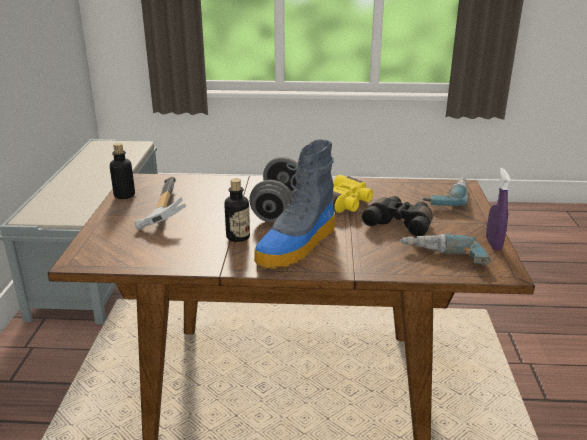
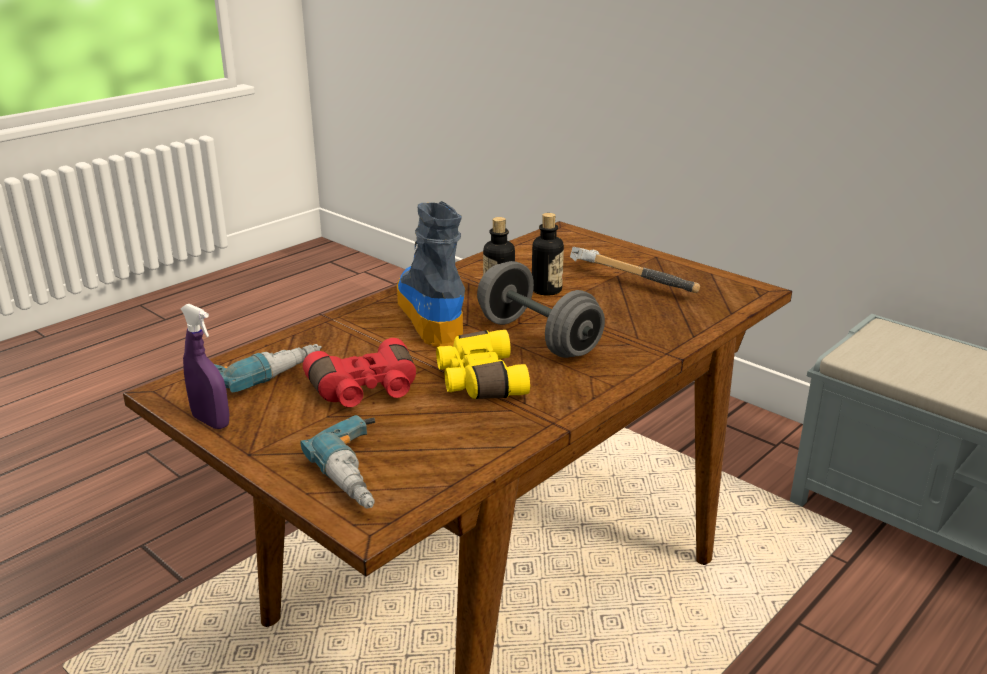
camera: 130 degrees right, 0 degrees up
bottle [110,143,135,199] -> bottle moved to [532,213,564,296]
black binoculars [362,196,433,237] -> red binoculars [303,338,416,407]

